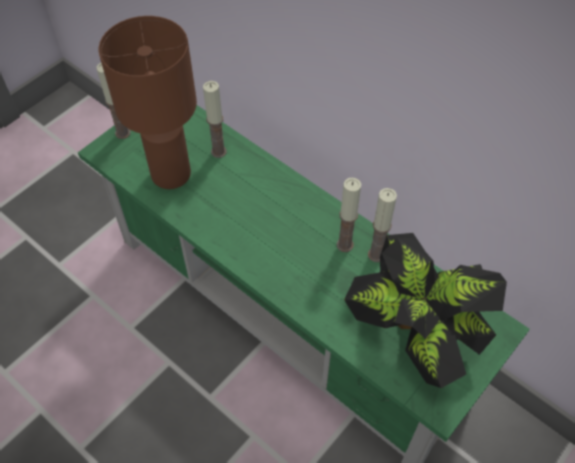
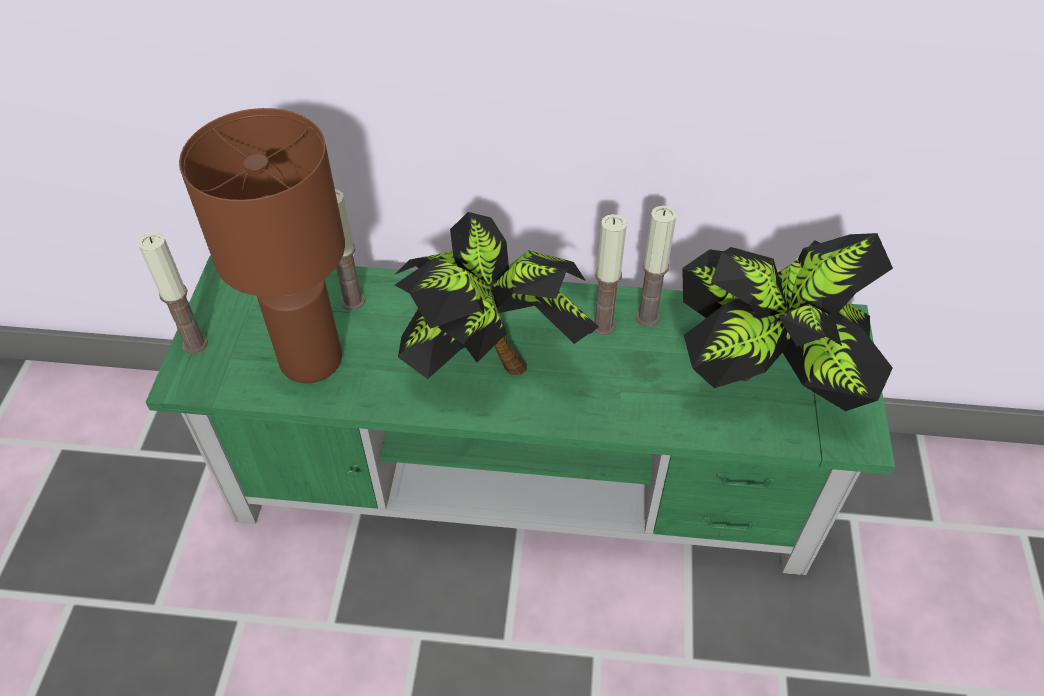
camera: 35 degrees left, 5 degrees down
none -> potted plant [394,212,599,379]

